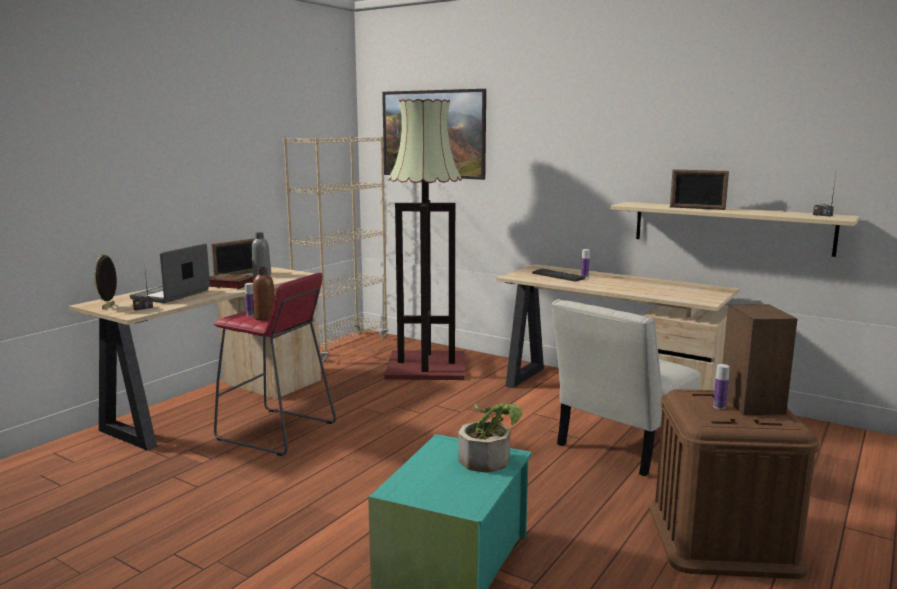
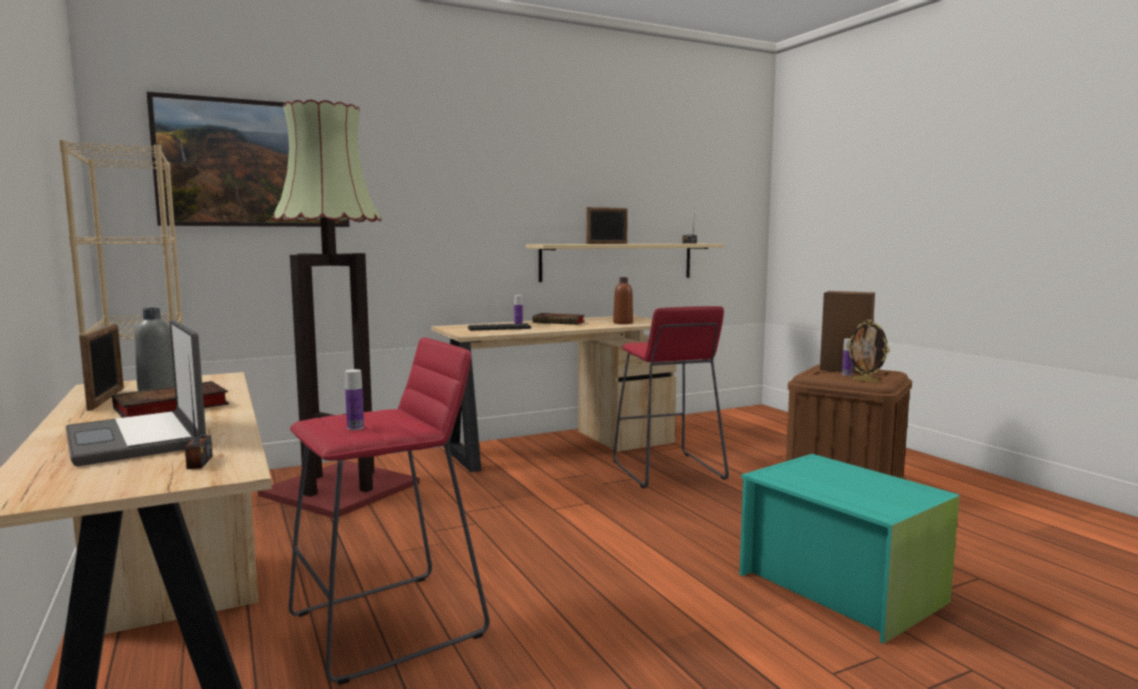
camera: 60 degrees left, 5 degrees down
picture frame [93,253,117,309] -> picture frame moved to [846,319,890,383]
brown bottle [253,267,275,321] -> brown bottle moved to [613,277,633,324]
potted plant [458,404,523,473] -> none
white chair [551,299,701,476] -> red stool [613,306,729,488]
none -> book [533,313,585,325]

